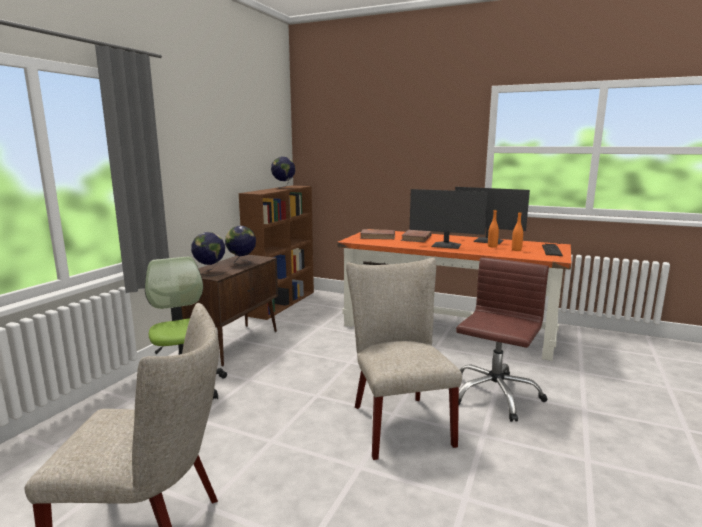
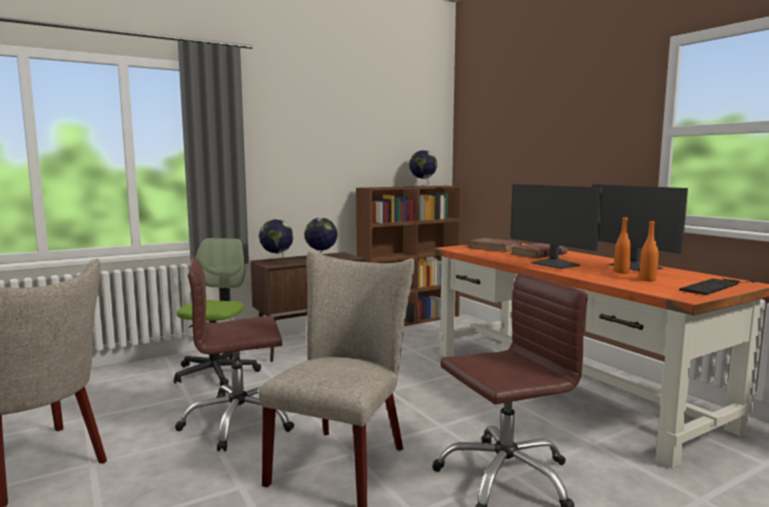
camera: 35 degrees right, 5 degrees down
none -> brown office chair [175,258,294,451]

